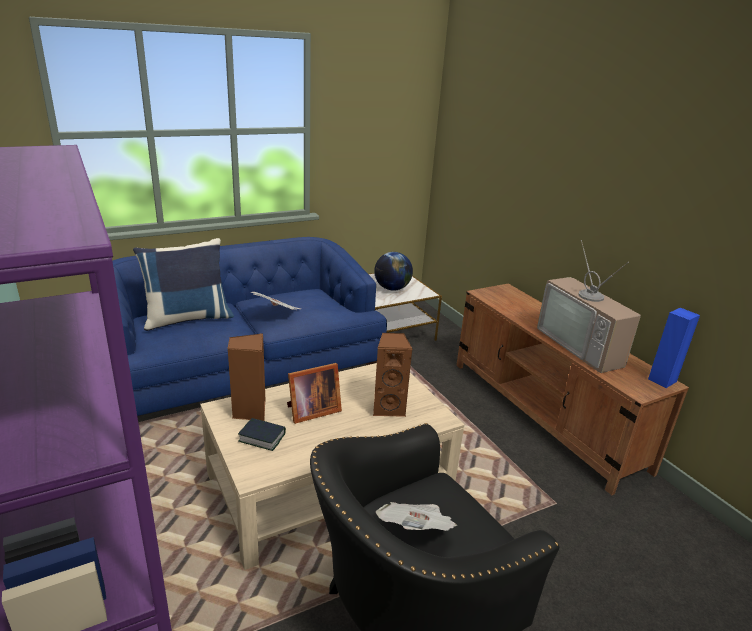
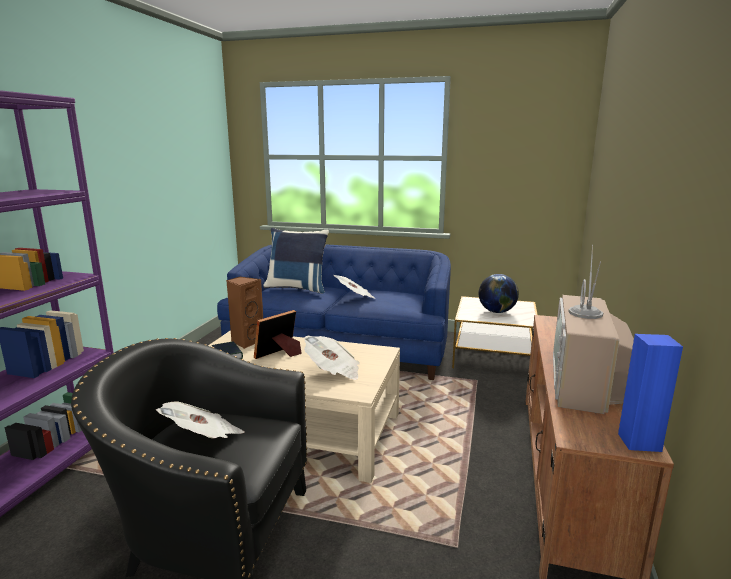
camera: 45 degrees right, 10 degrees down
picture frame [287,363,342,424] -> picture frame turned 120 degrees clockwise [254,310,302,359]
brown speaker [373,333,412,417] -> newspaper [304,336,359,380]

